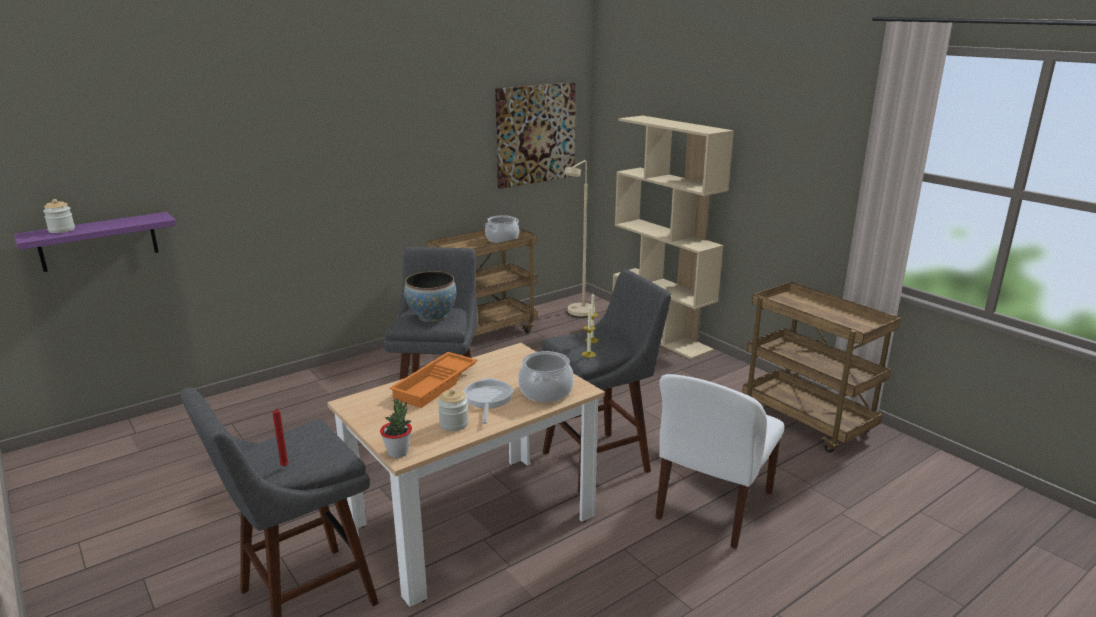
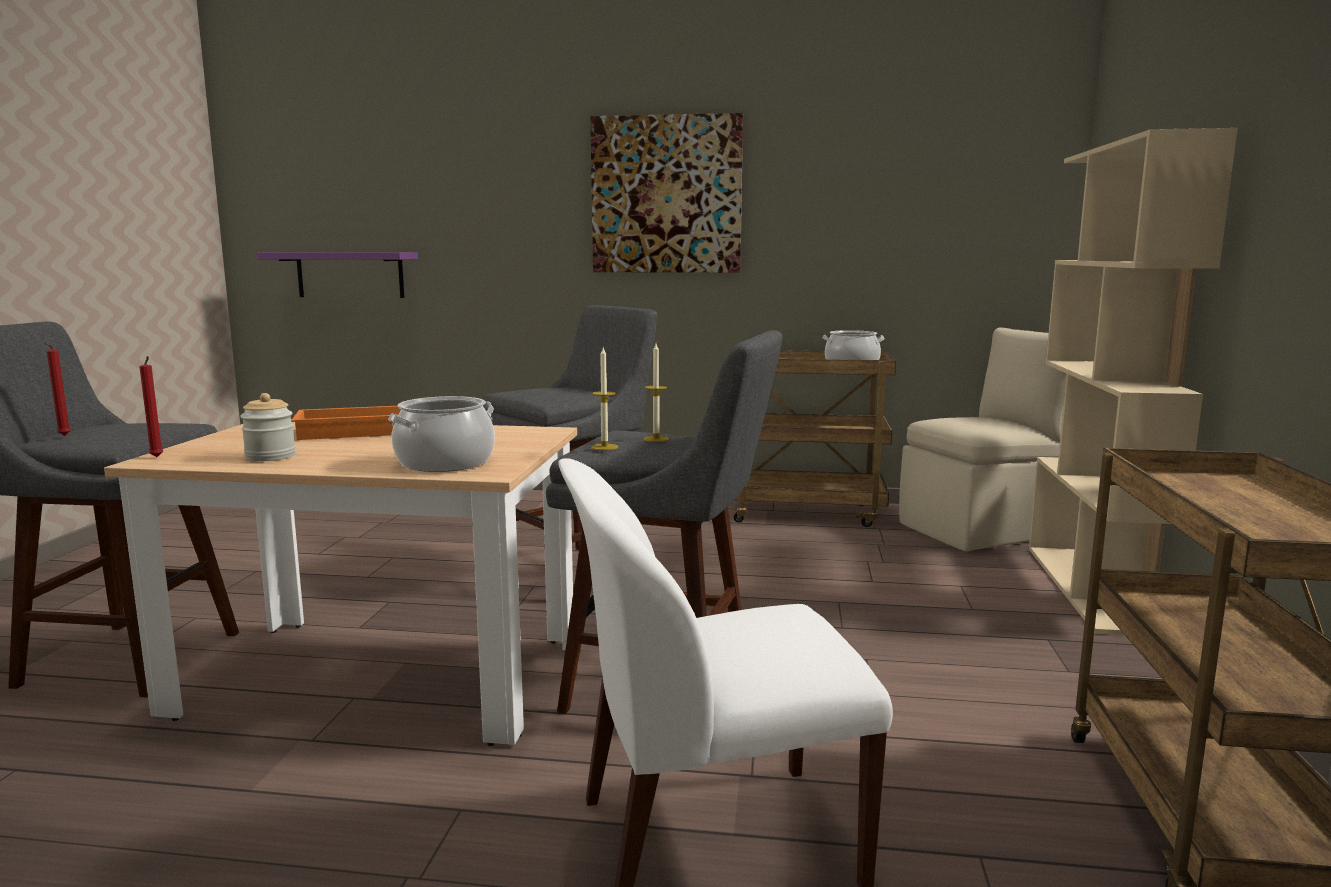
camera: 45 degrees right, 10 degrees down
jar [43,199,75,233] -> none
potted plant [380,398,412,458] -> red candle [139,356,163,457]
bowl [404,271,457,322] -> none
frying pan [462,378,514,424] -> none
picture [495,82,576,189] -> picture moved to [590,113,743,273]
beige floor lamp [564,160,595,317] -> beige chair [899,328,1067,552]

